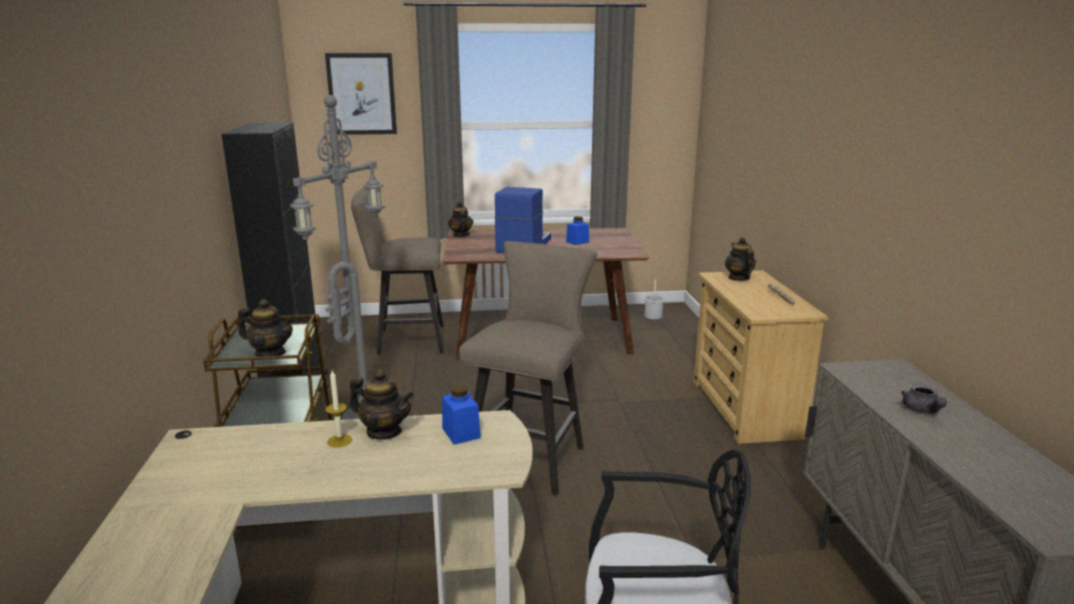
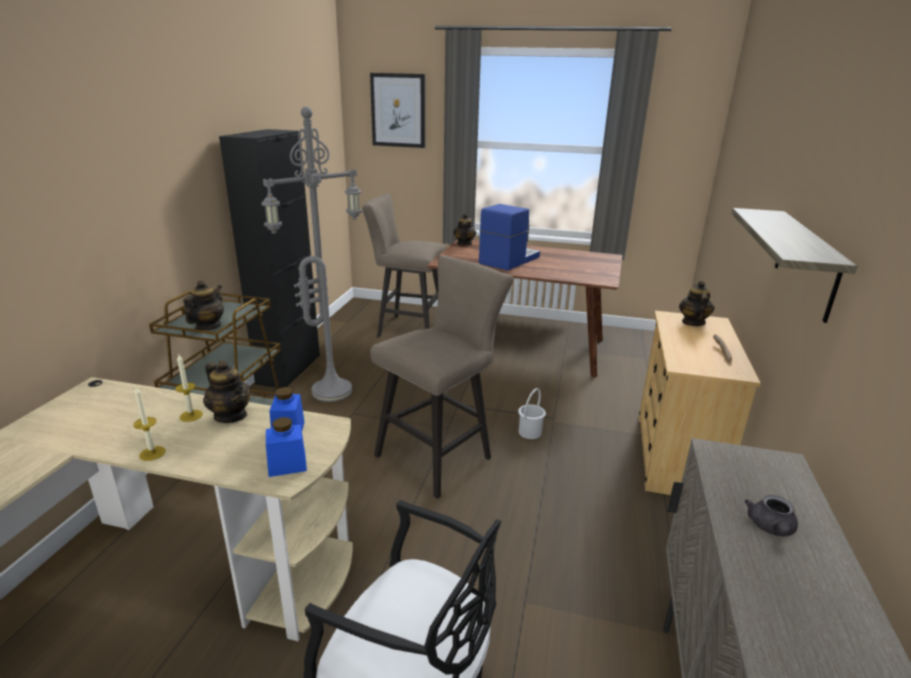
camera: 20 degrees right, 5 degrees up
teapot [238,299,295,357] -> teapot turned 105 degrees counterclockwise [184,280,224,330]
blue jar [566,216,589,245] -> blue jar moved to [266,417,307,477]
white bucket [644,280,665,319] -> white bucket moved to [518,388,546,439]
none -> candle [133,387,166,461]
none -> shelf [731,208,857,323]

